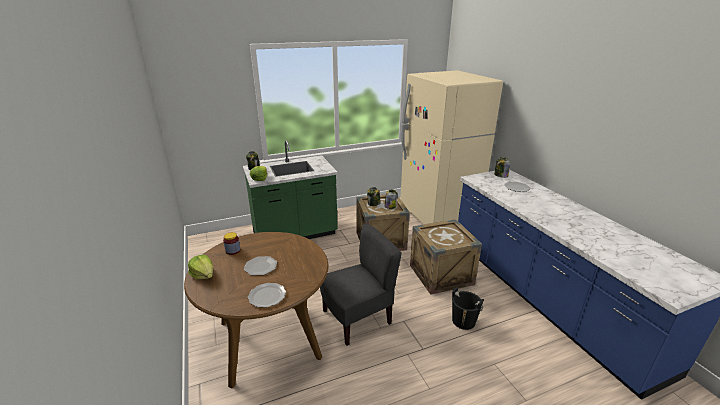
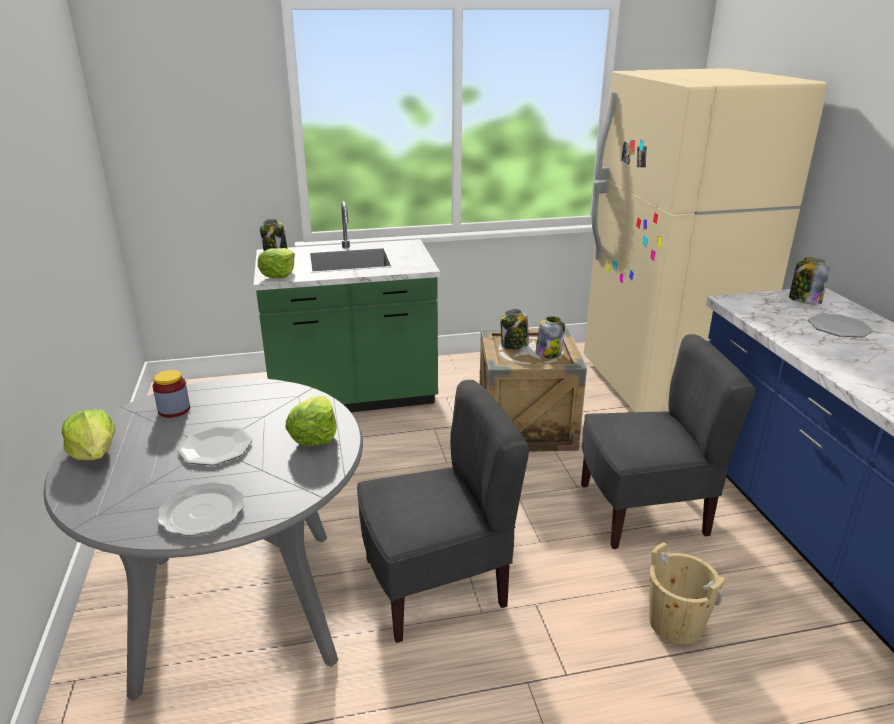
camera: 10 degrees right, 0 degrees up
brown dining table [184,232,328,388] -> grey dining table [44,378,363,701]
crate [410,219,482,295] -> grey chair [581,334,756,549]
black bucket [452,287,484,330] -> beige bucket [649,542,725,644]
none -> lettuce [285,396,337,446]

